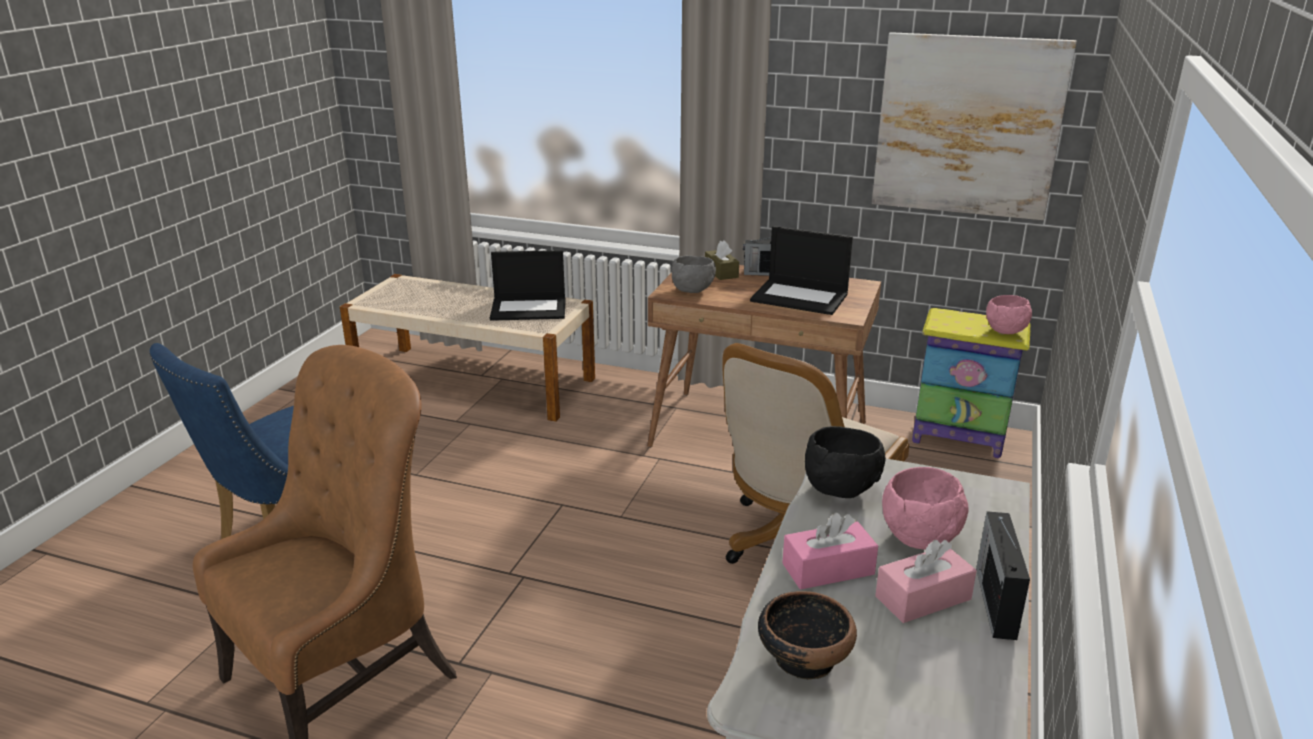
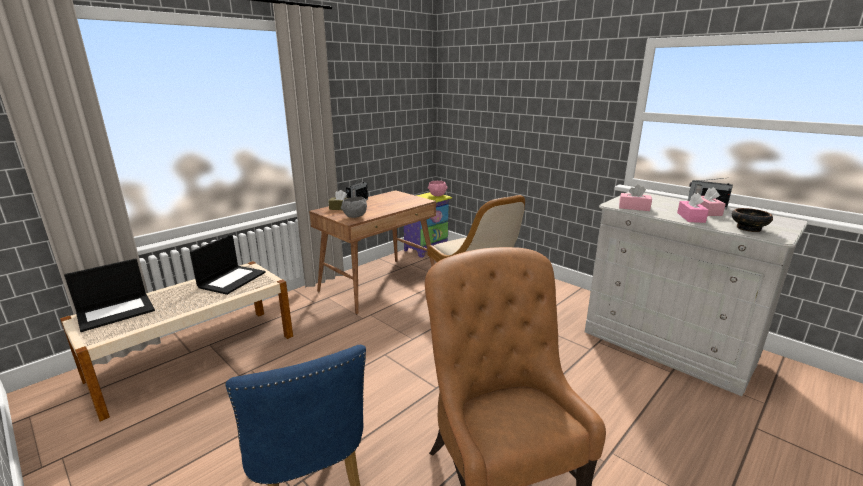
camera: 65 degrees left, 5 degrees down
laptop [750,226,853,315] -> laptop moved to [64,258,155,332]
black bowl [805,426,886,498] -> pink tissue box [619,185,652,211]
picture [872,32,1077,220] -> none
pink bowl [882,467,969,550] -> none

